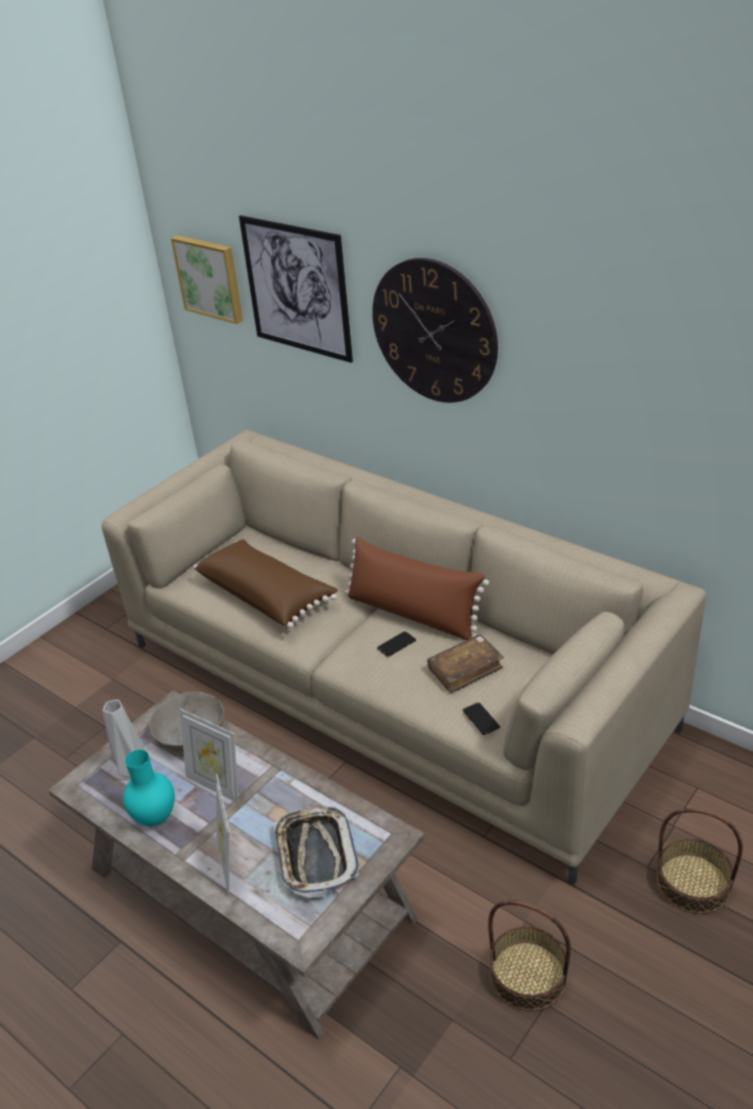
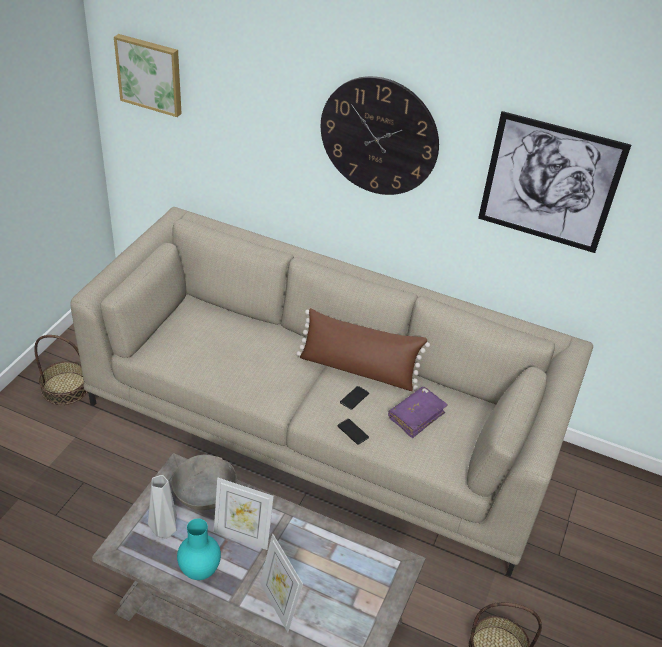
camera: 20 degrees left, 5 degrees up
brown pillow [193,540,338,628] -> none
picture [239,215,353,363] -> picture moved to [478,111,631,253]
tray [273,807,359,898] -> none
brown book [427,635,504,694] -> purple book [388,387,448,438]
phone [463,703,500,735] -> phone moved to [337,419,369,444]
basket [657,808,743,914] -> basket moved to [34,335,87,405]

